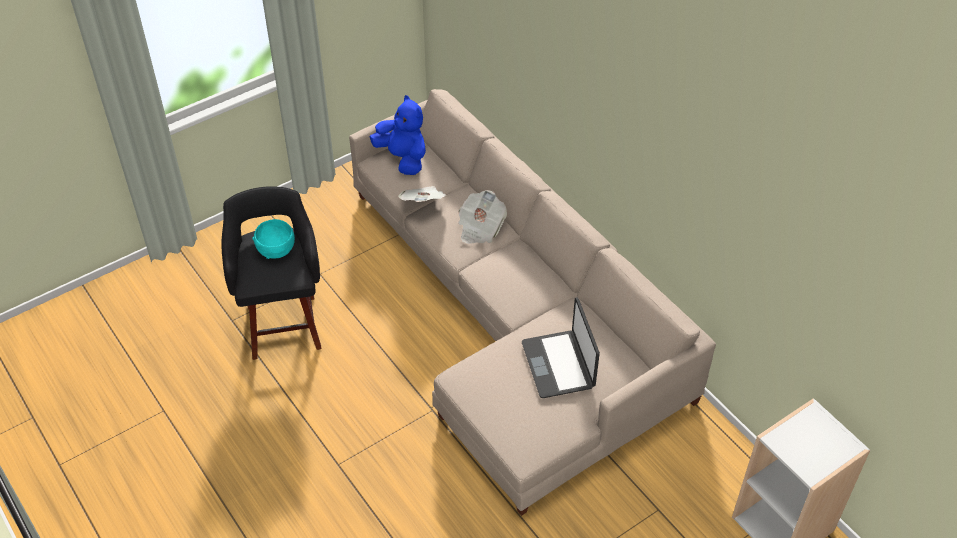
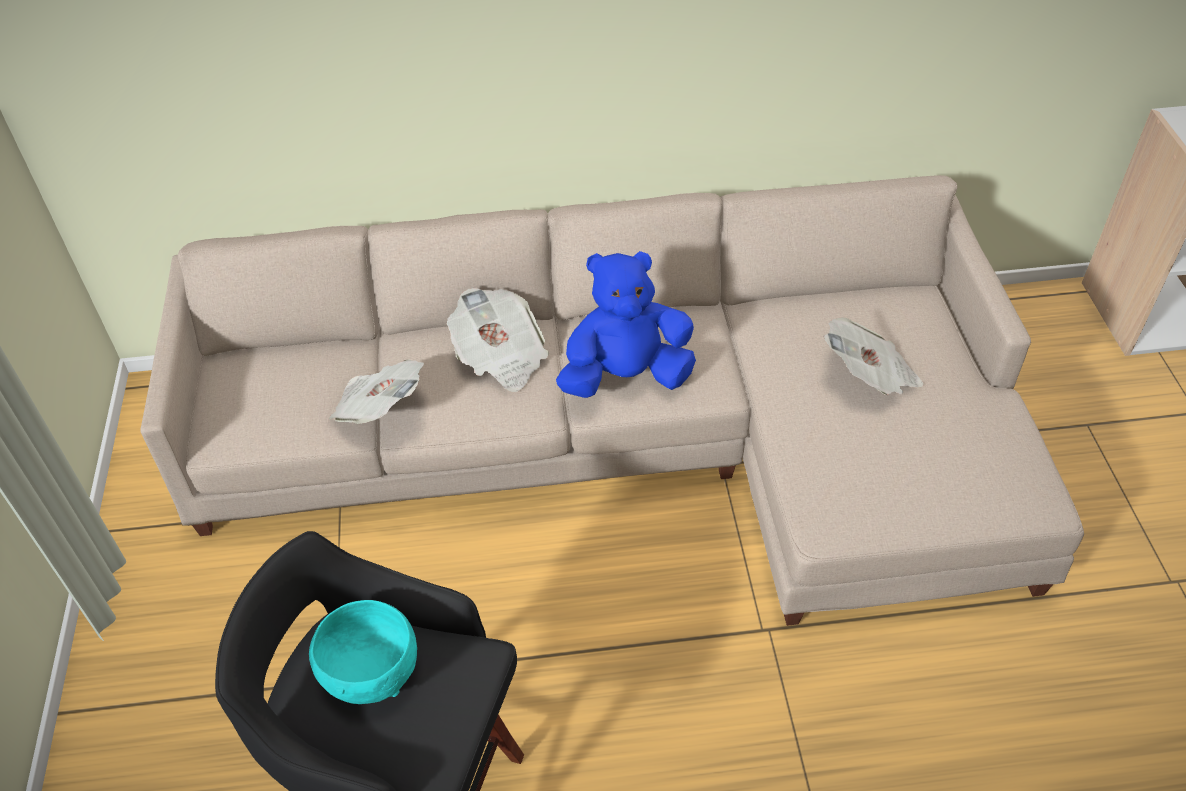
camera: 60 degrees left, 0 degrees up
blue plush toy [370,95,426,175] -> blue plush toy moved to [556,251,696,398]
laptop [522,297,600,398] -> newspaper [823,317,924,395]

